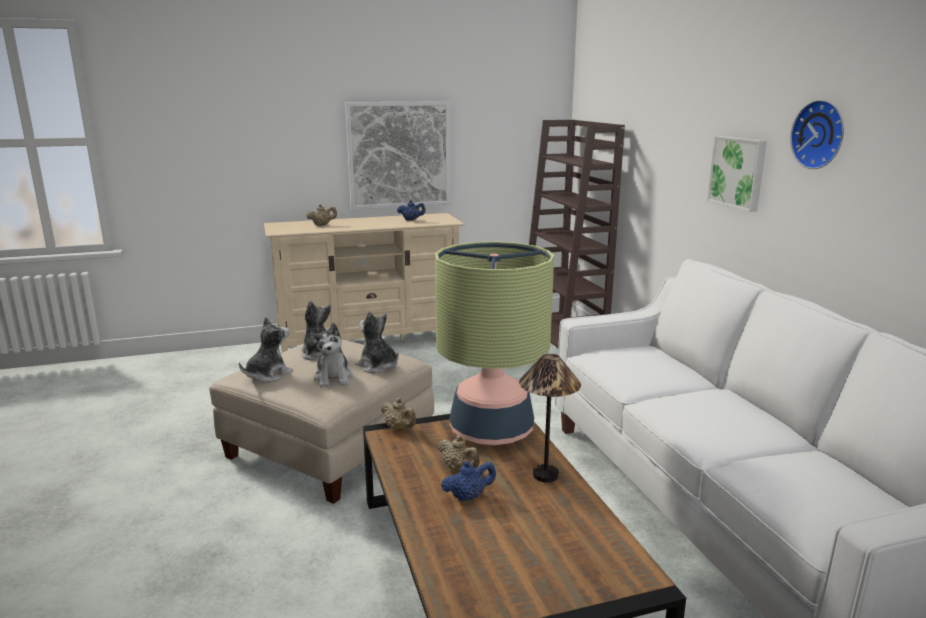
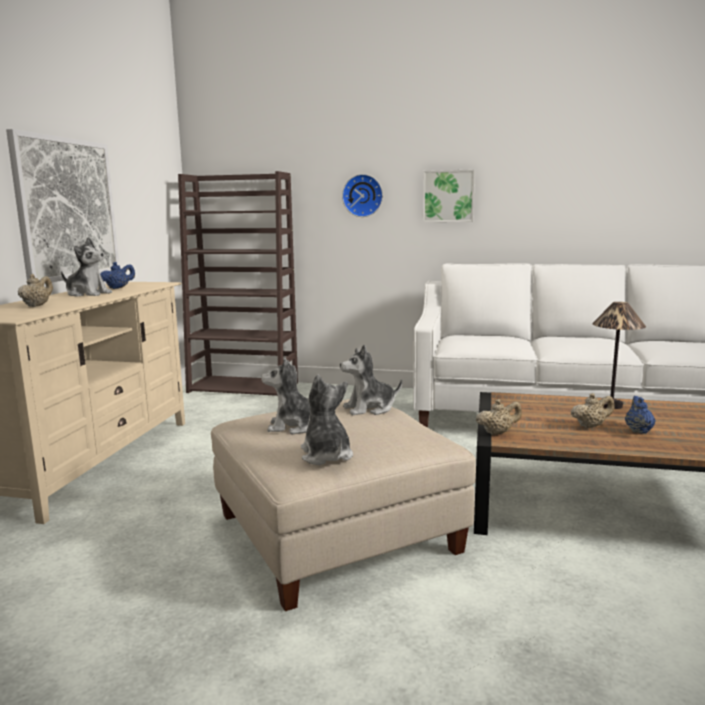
camera: 60 degrees left, 5 degrees down
plush toy [310,323,353,388] -> plush toy moved to [61,237,112,297]
table lamp [435,241,554,446] -> none
wall clock [790,100,844,169] -> wall clock moved to [342,174,383,217]

